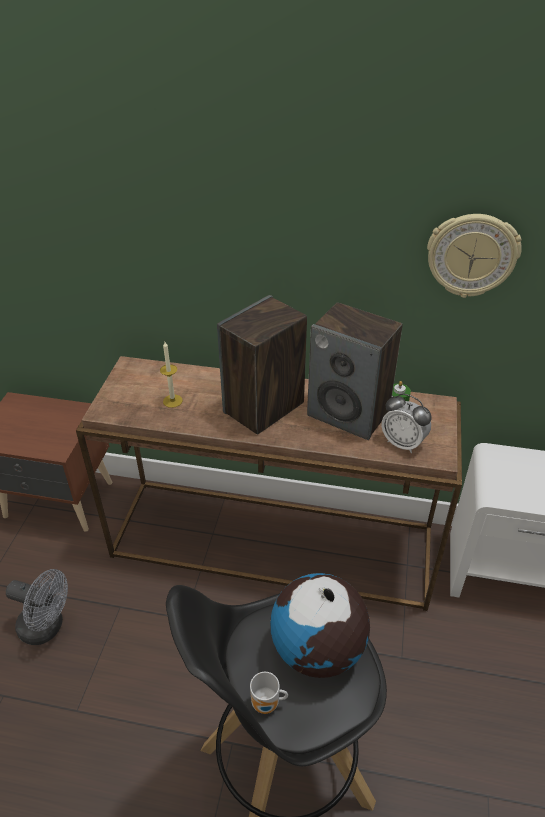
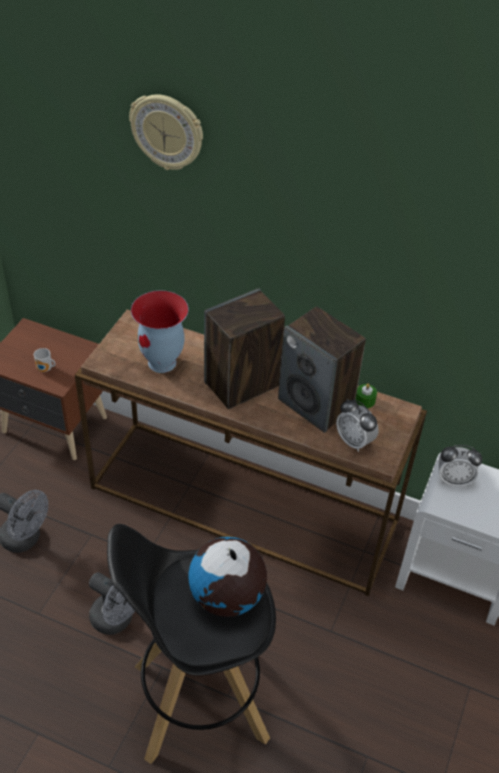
camera: 10 degrees right, 5 degrees up
candle [160,342,183,408] -> vase [131,291,188,373]
mug [250,672,288,714] -> mug moved to [34,348,55,372]
wall clock [427,214,522,298] -> wall clock moved to [129,94,203,170]
none -> grey fan [89,572,135,635]
none -> alarm clock [439,445,482,487]

